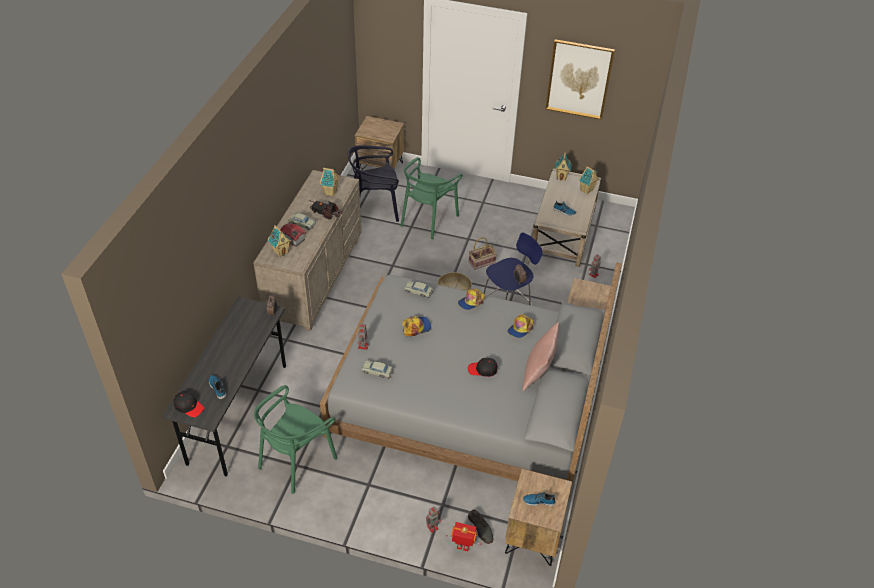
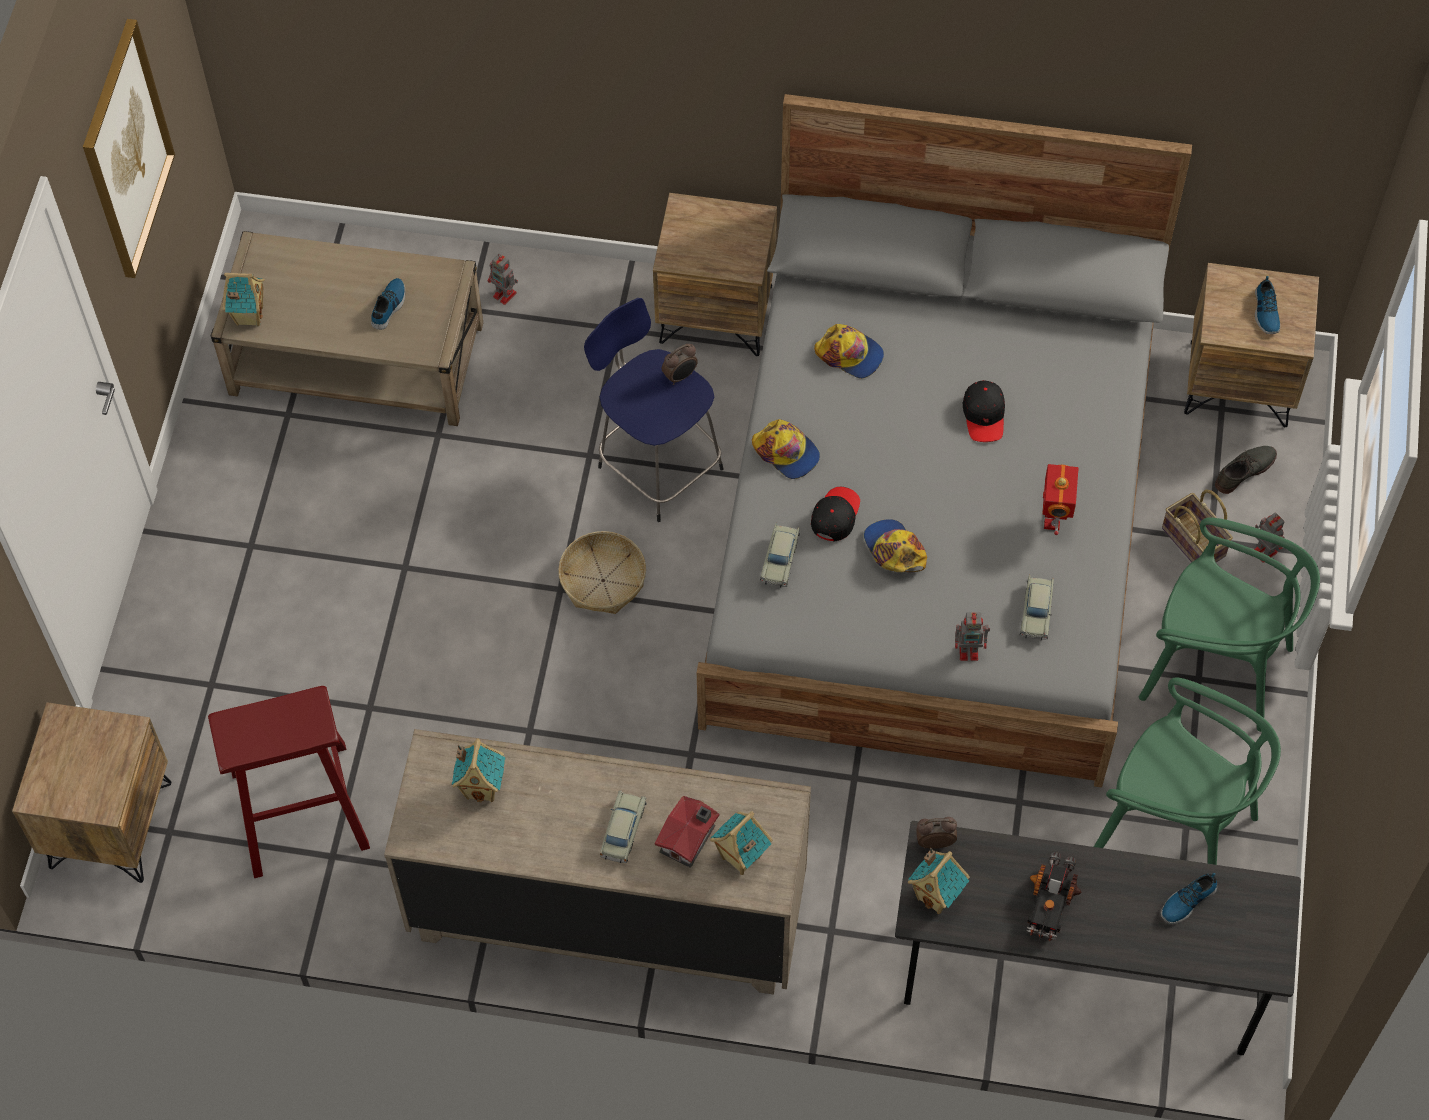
camera: 95 degrees left, 15 degrees up
black cap [173,391,204,417] -> black cap moved to [811,487,860,541]
toy truck [309,200,343,220] -> toy truck moved to [1026,852,1082,941]
black chair [348,145,399,222] -> red stool [208,686,370,878]
green chair [401,157,463,239] -> green chair moved to [1139,517,1320,732]
toy robot [446,522,481,551] -> toy robot moved to [1042,464,1078,535]
basket [469,237,497,270] -> basket moved to [1162,490,1233,562]
pink pillow [522,322,559,391] -> none
toy house [579,166,599,195] -> toy house moved to [908,848,970,914]

